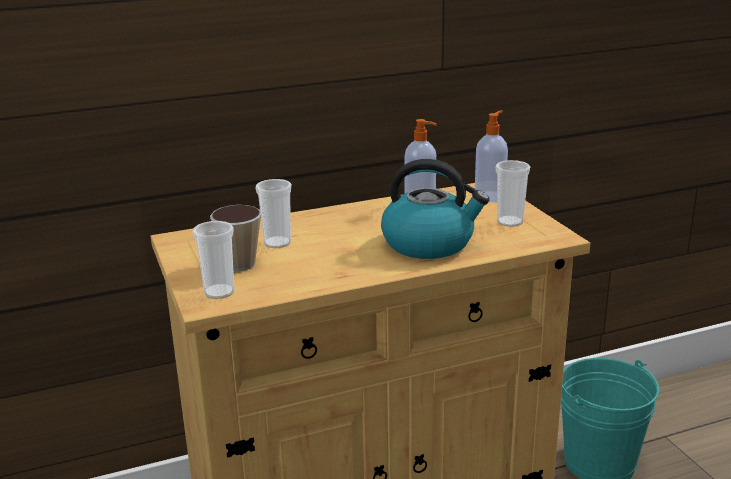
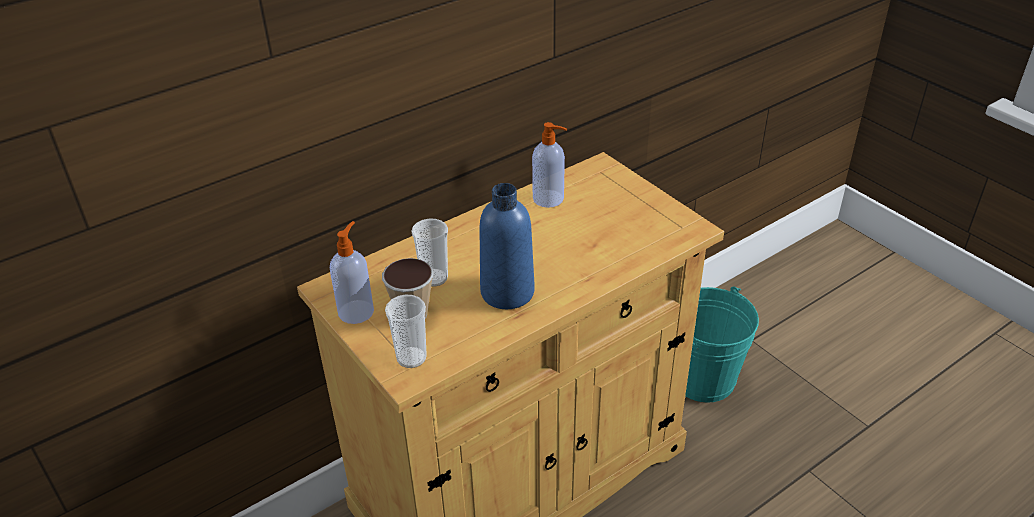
camera: 15 degrees left, 15 degrees up
kettle [381,159,490,259] -> none
soap dispenser [475,110,508,202] -> soap dispenser moved to [330,221,374,324]
cup [495,160,530,227] -> none
none -> blue bottle [479,183,535,309]

